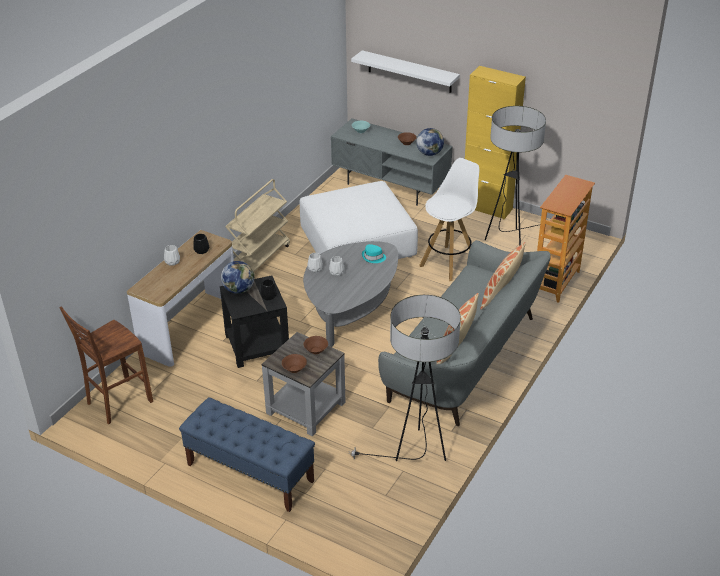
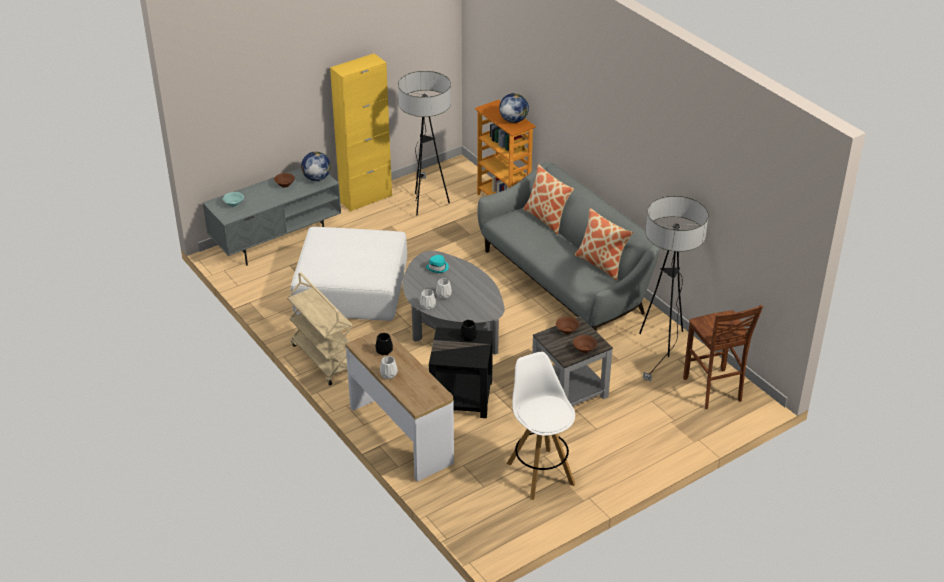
camera: 65 degrees left, 0 degrees up
brown stool [59,306,153,424] -> brown stool moved to [683,305,763,409]
blue bench [179,397,315,512] -> none
globe [221,261,254,294] -> globe moved to [499,93,529,123]
white shelf [351,50,460,93] -> none
white stool [419,158,479,281] -> white stool moved to [507,352,575,500]

